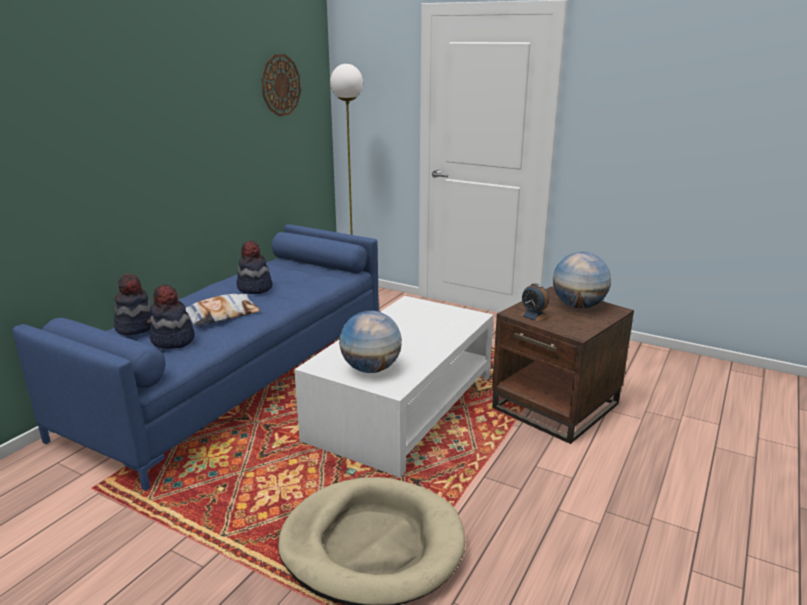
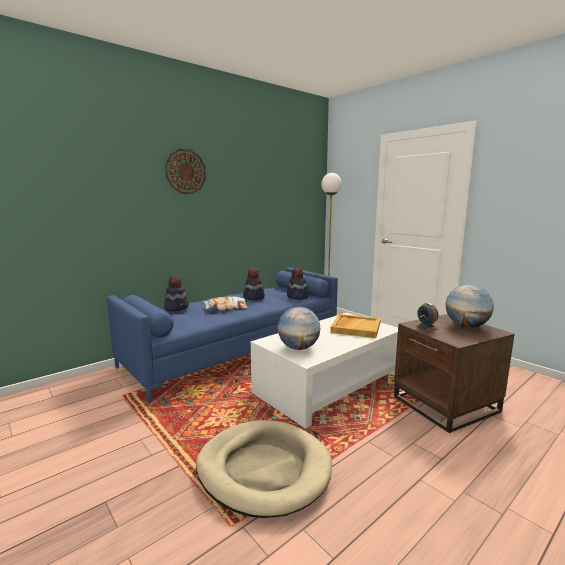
camera: 20 degrees right, 10 degrees down
hat [150,284,195,349] -> hat moved to [287,268,308,300]
wall clock [261,54,301,117] -> wall clock moved to [165,149,206,194]
none -> beige tray [330,314,381,338]

